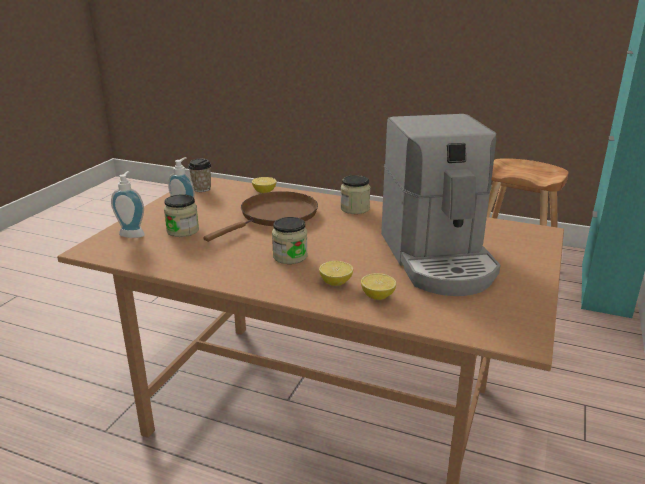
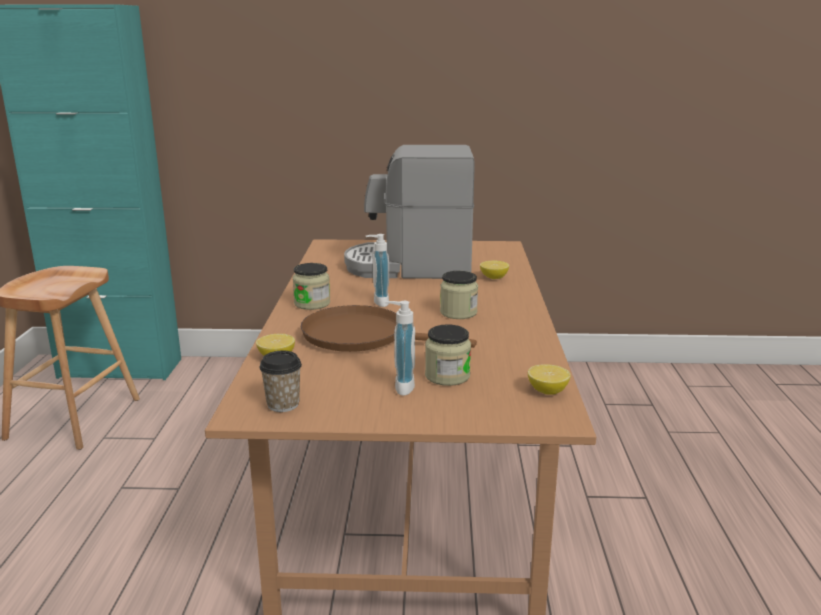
camera: 110 degrees left, 5 degrees down
soap dispenser [111,171,145,238] -> soap dispenser moved to [366,234,389,307]
lemon [319,261,353,286] -> lemon moved to [528,364,571,395]
coffee machine [381,114,500,296] -> coffee machine turned 150 degrees counterclockwise [344,145,475,279]

